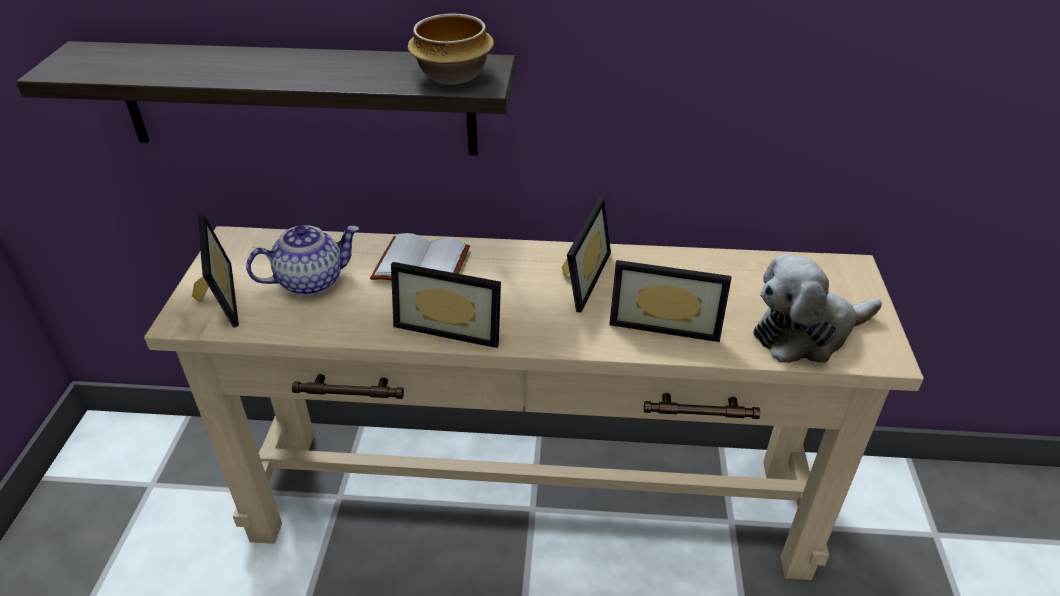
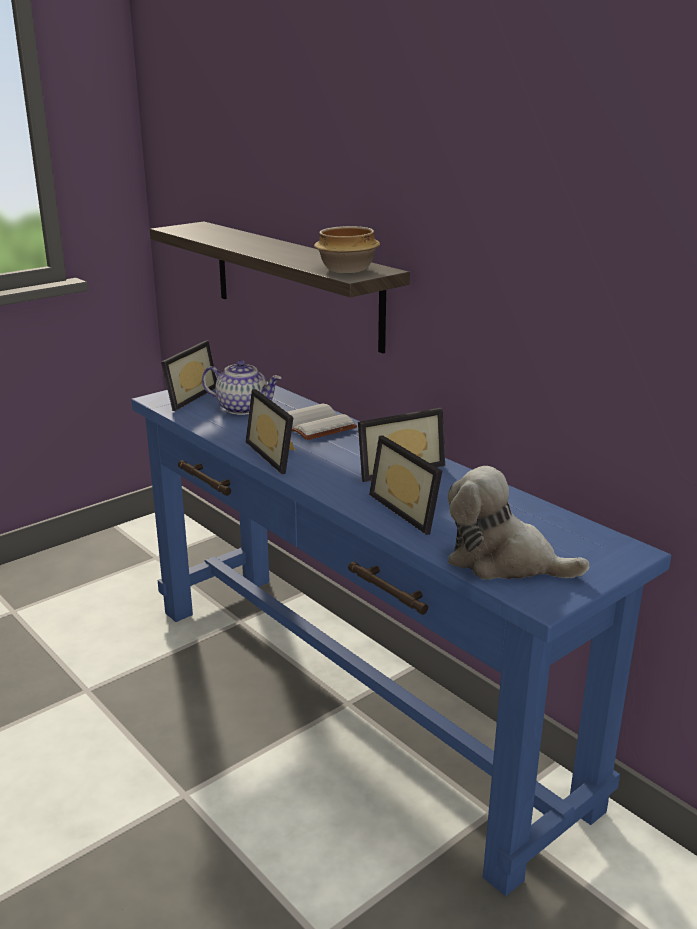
camera: 45 degrees right, 15 degrees down
beige console table [144,226,924,580] -> blue console table [131,377,671,896]

